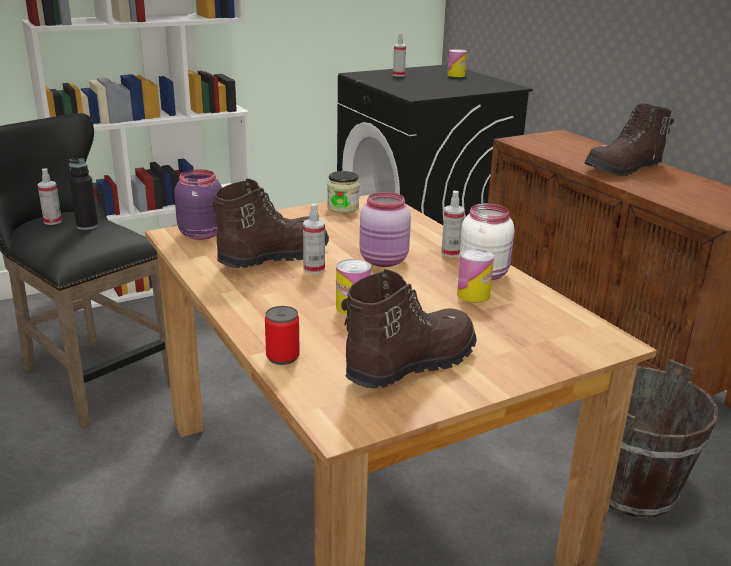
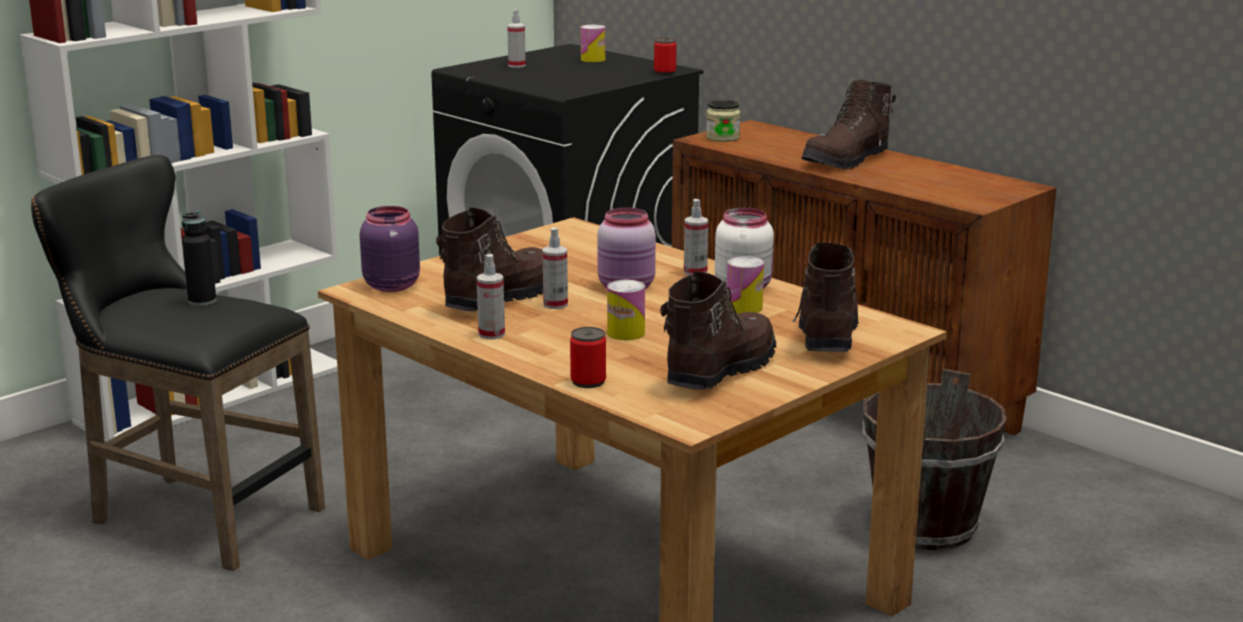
camera: 15 degrees left, 5 degrees down
spray bottle [37,168,62,225] -> spray bottle moved to [477,254,505,339]
jar [327,171,360,213] -> jar moved to [706,100,740,142]
none -> can [654,38,677,75]
none -> brown boot [793,242,858,352]

